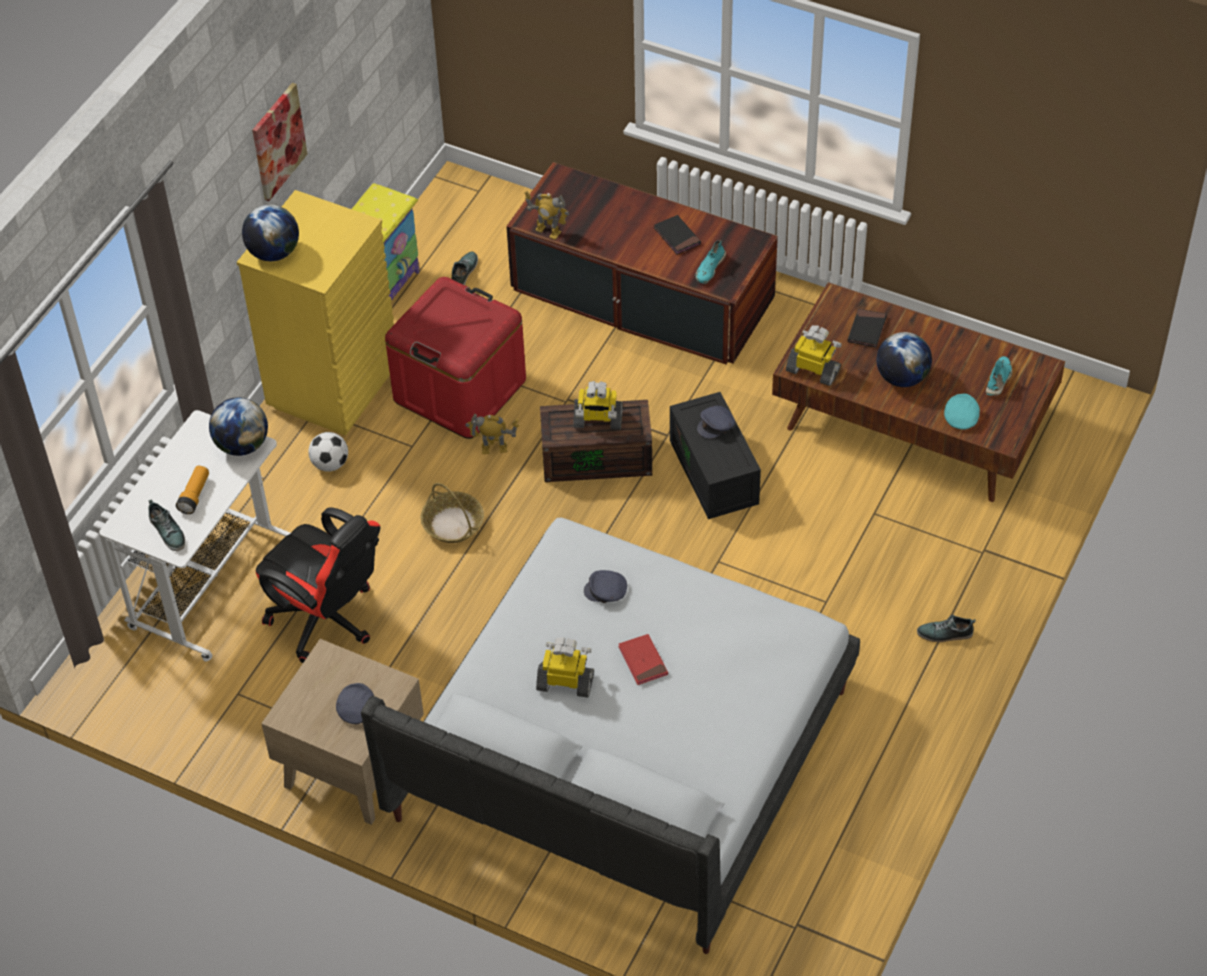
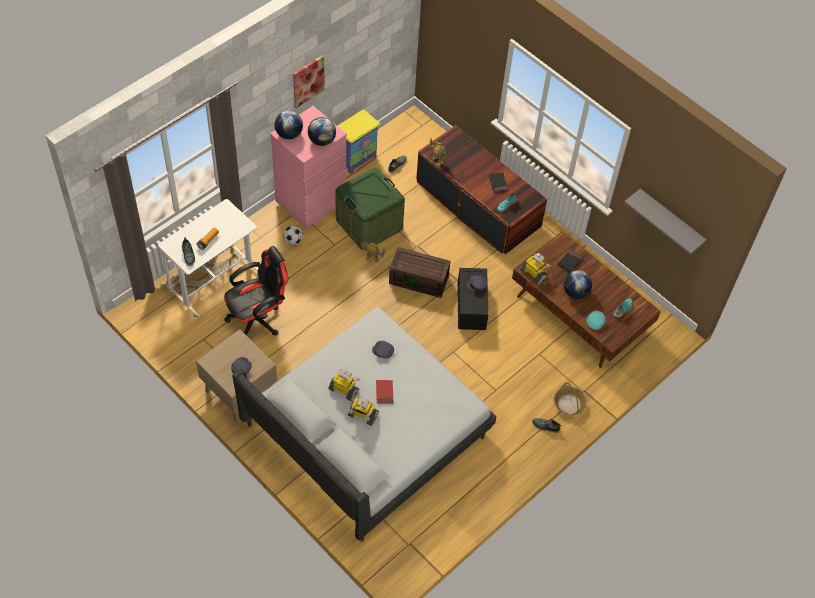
camera: 15 degrees right, 5 degrees up
globe [209,397,268,456] -> globe moved to [308,117,336,146]
yellow dresser [237,190,394,436] -> pink dresser [270,106,347,229]
black office chair [256,507,381,663] -> black office chair turned 90 degrees counterclockwise [224,246,288,336]
red storage box [385,277,526,439] -> green storage box [336,168,405,249]
basket [421,483,484,543] -> basket moved to [554,382,587,416]
toy robot [573,381,623,430] -> toy robot moved to [348,397,379,426]
none -> grey shelf [624,189,707,255]

